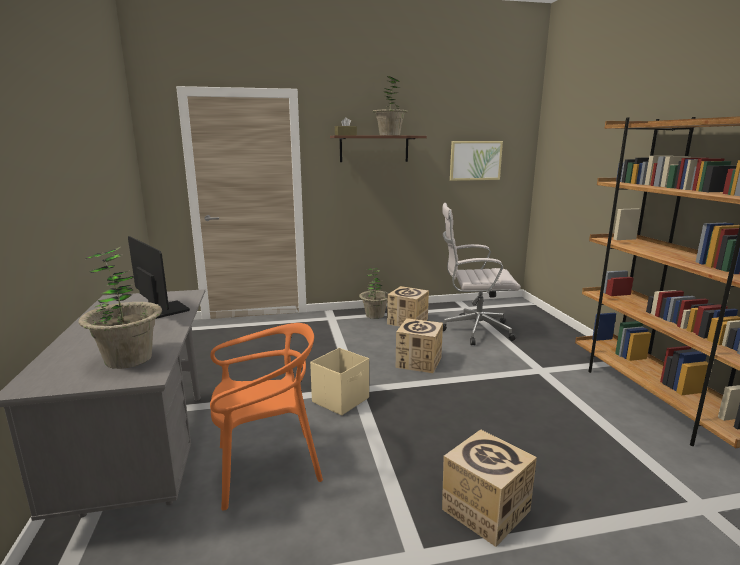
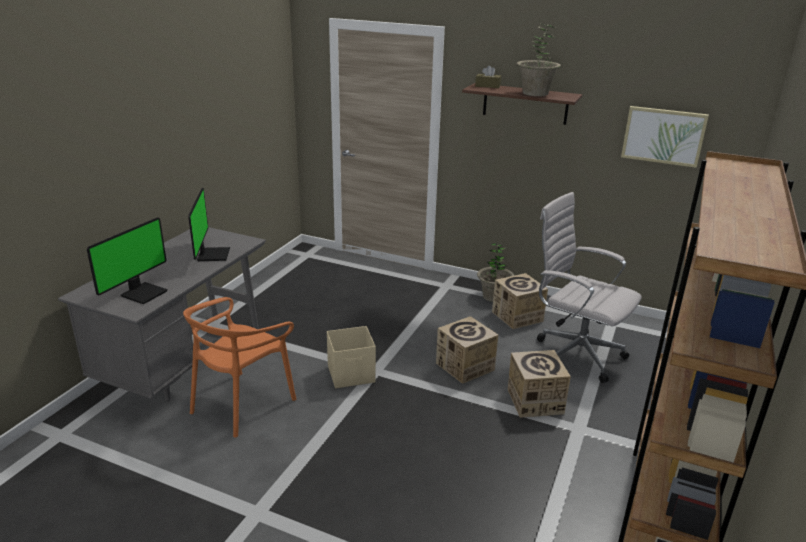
camera: 35 degrees right, 10 degrees up
potted plant [78,247,162,369] -> monitor [87,217,168,304]
orange chair [210,323,323,511] -> orange chair turned 105 degrees clockwise [183,297,296,438]
cardboard box [442,429,537,547] -> cardboard box moved to [508,350,571,418]

